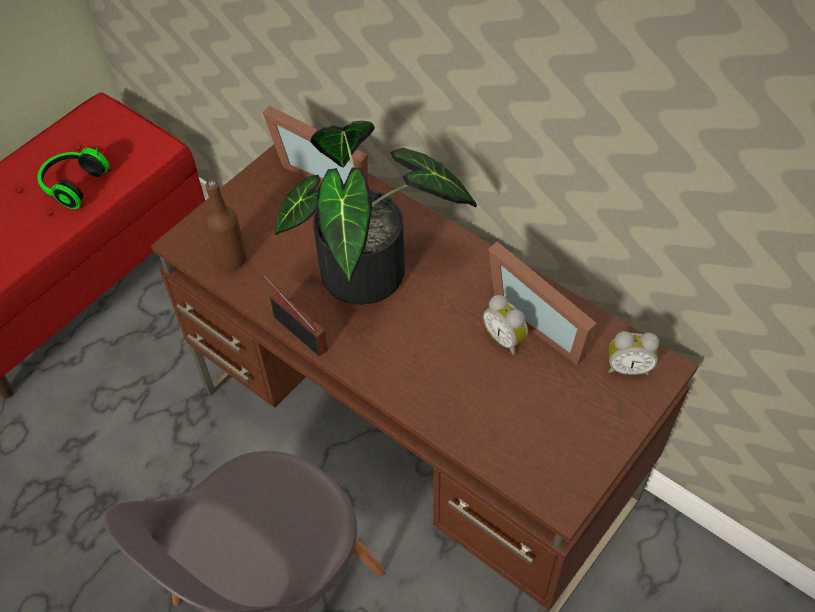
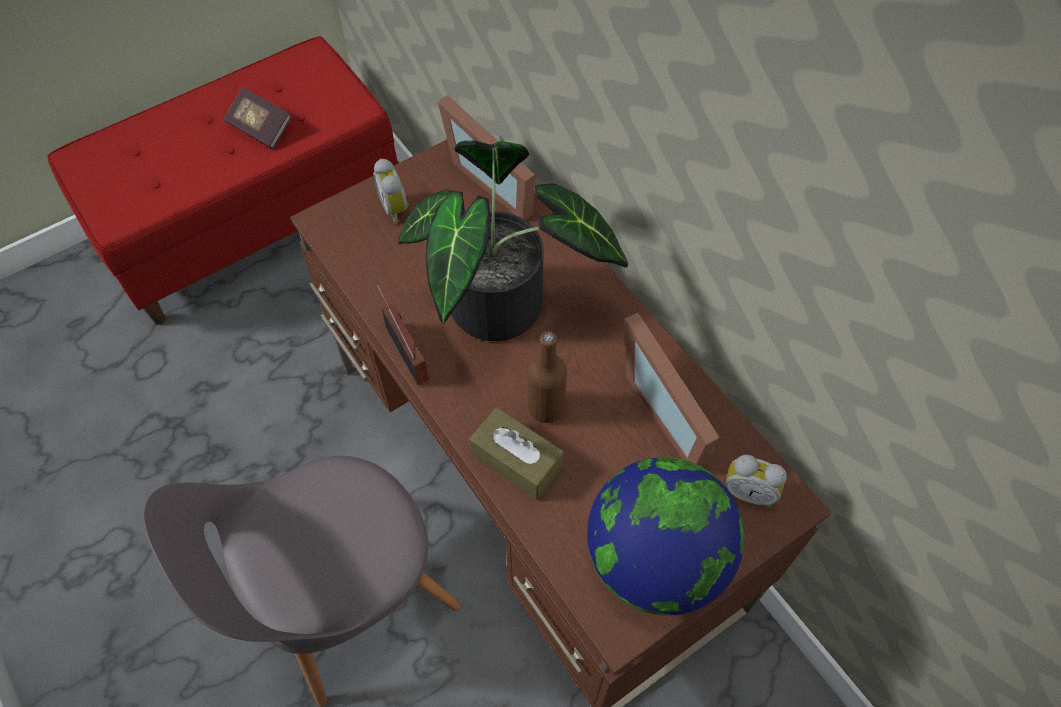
camera: 15 degrees right, 5 degrees up
headphones [37,148,110,209] -> book [224,87,291,149]
brown bottle [205,180,247,270] -> brown bottle moved to [528,332,567,423]
alarm clock [483,295,528,355] -> alarm clock moved to [373,158,409,224]
none -> brown tissue box [469,407,564,500]
none -> globe [587,457,744,616]

